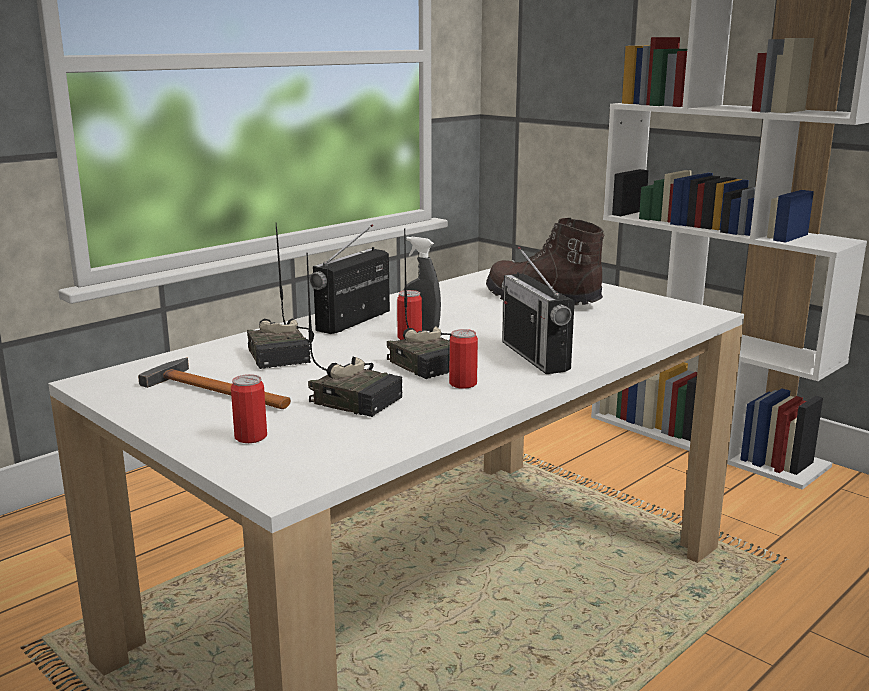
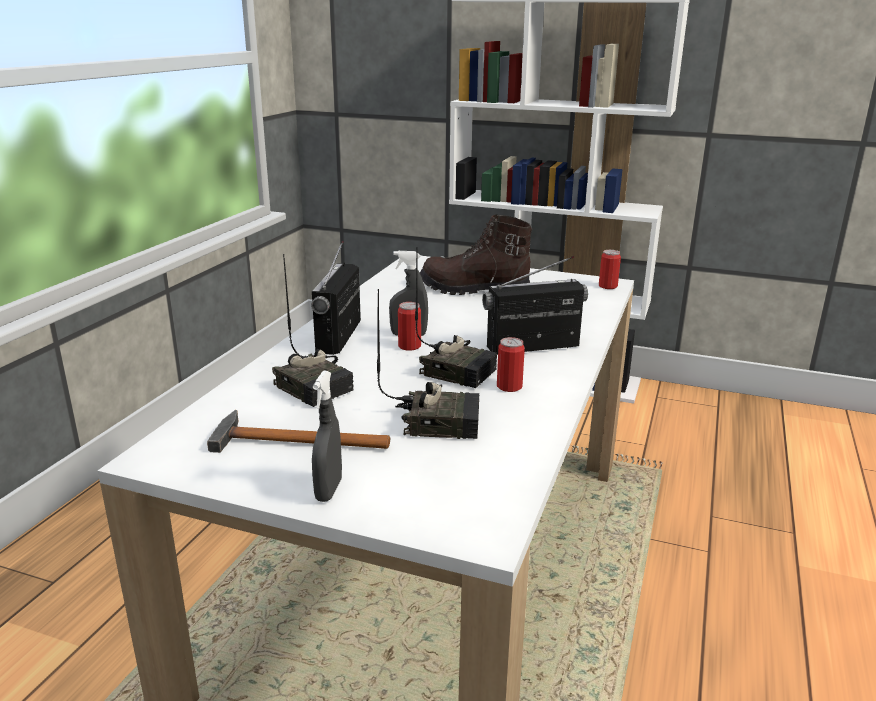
camera: 25 degrees left, 5 degrees up
can [231,374,267,443] -> can moved to [599,250,621,289]
radio [502,247,575,374] -> radio turned 120 degrees clockwise [482,256,588,355]
none -> grey spray bottle [312,371,342,502]

